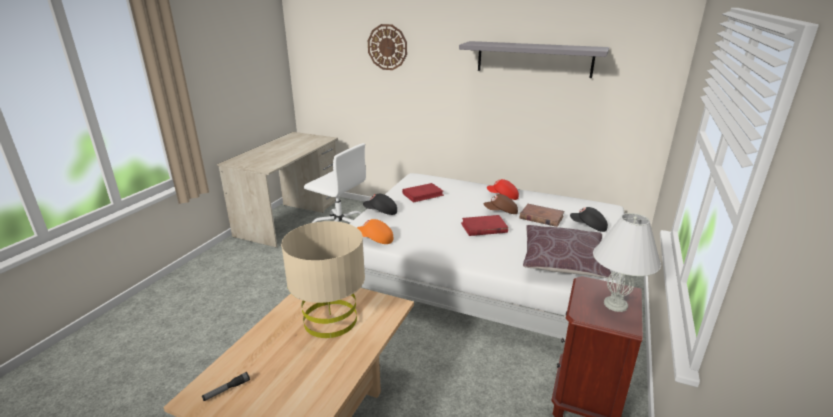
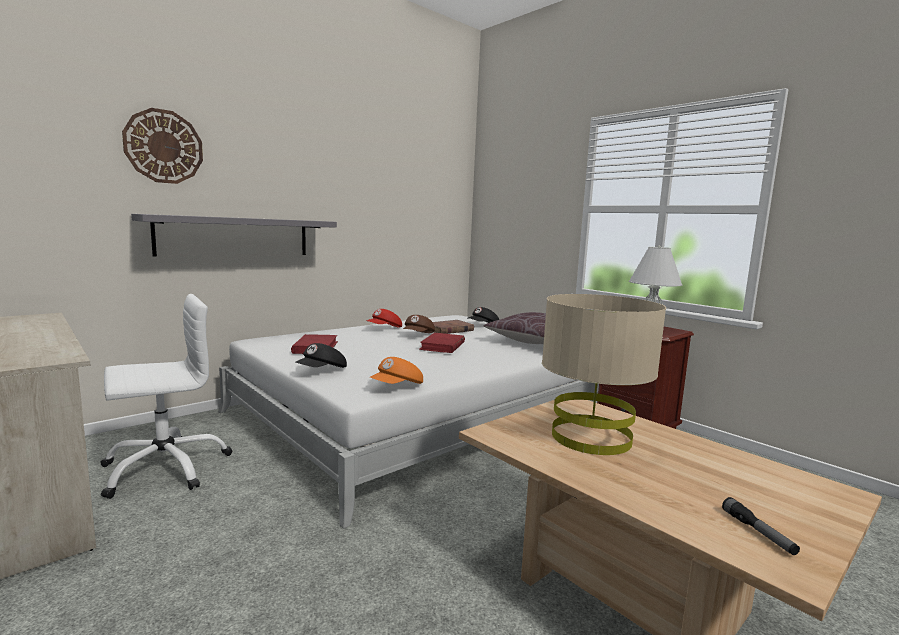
camera: 65 degrees left, 15 degrees down
grey shelf [459,41,609,78] -> grey shelf moved to [131,214,337,257]

